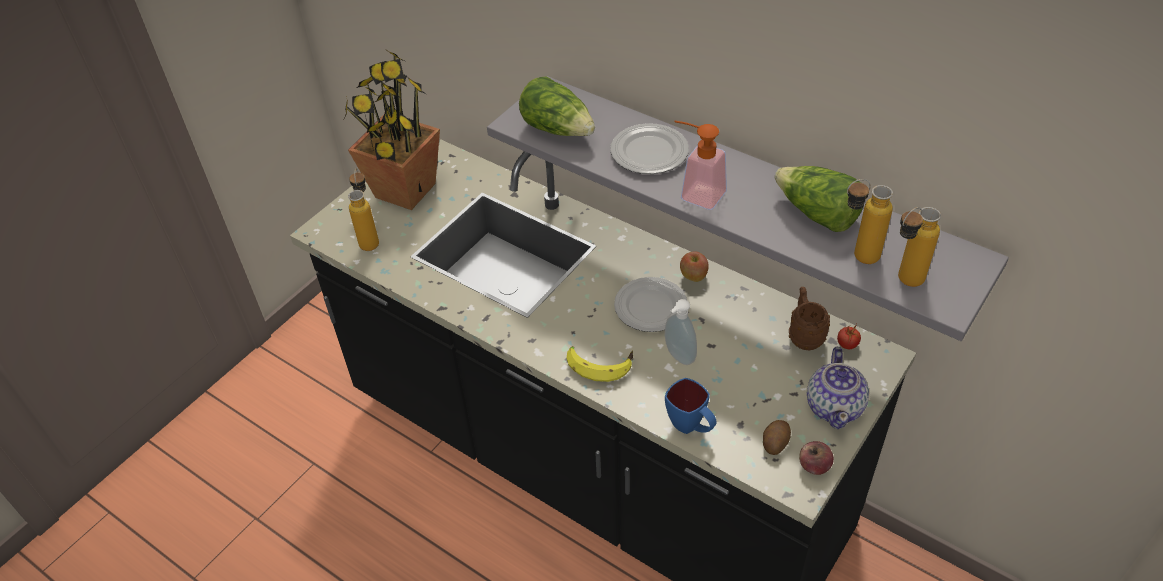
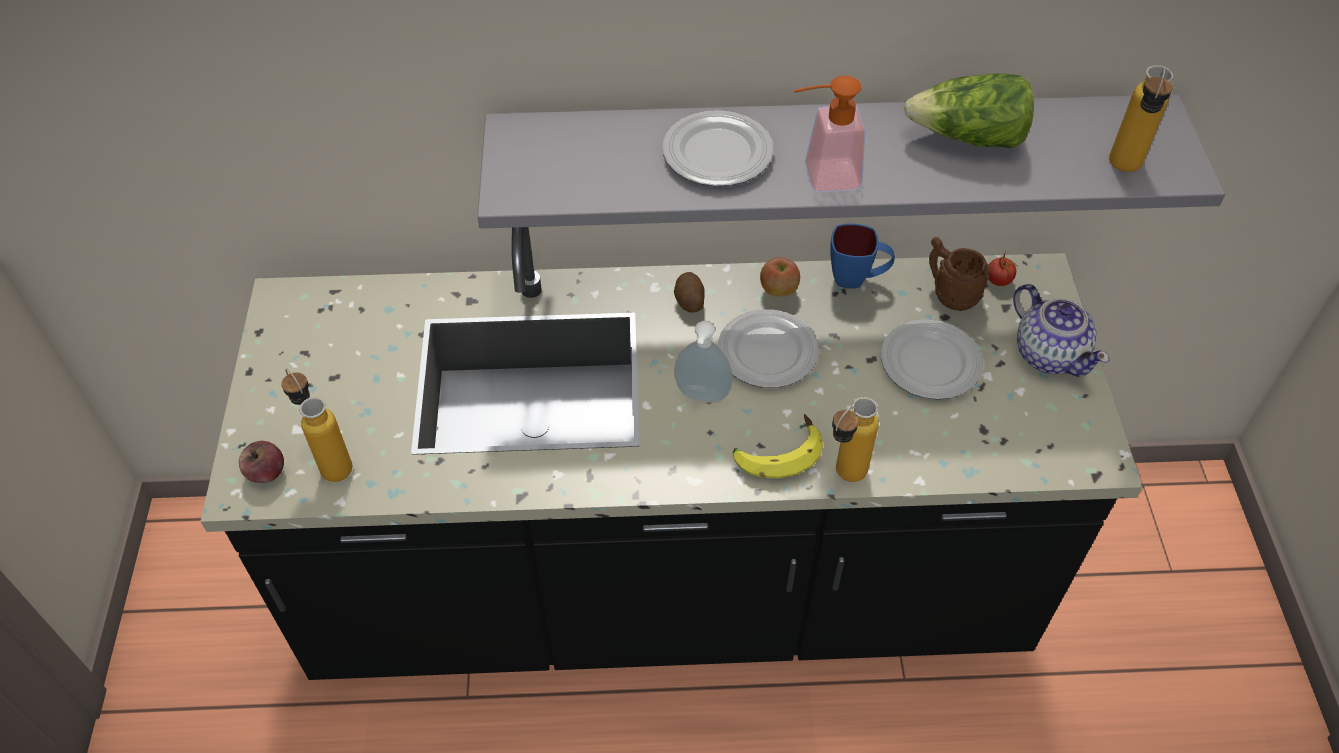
camera: 40 degrees left, 5 degrees up
potted plant [344,48,440,210] -> none
lettuce [519,76,595,136] -> none
soap dispenser [665,299,697,365] -> soap dispenser moved to [674,321,733,403]
blue mug [665,378,717,434] -> blue mug moved to [830,223,895,289]
potato [763,420,791,455] -> potato moved to [674,272,705,313]
apple [799,441,834,475] -> apple moved to [239,441,284,483]
bottle [847,179,893,264] -> bottle moved to [832,397,879,482]
none -> plate [881,319,983,399]

